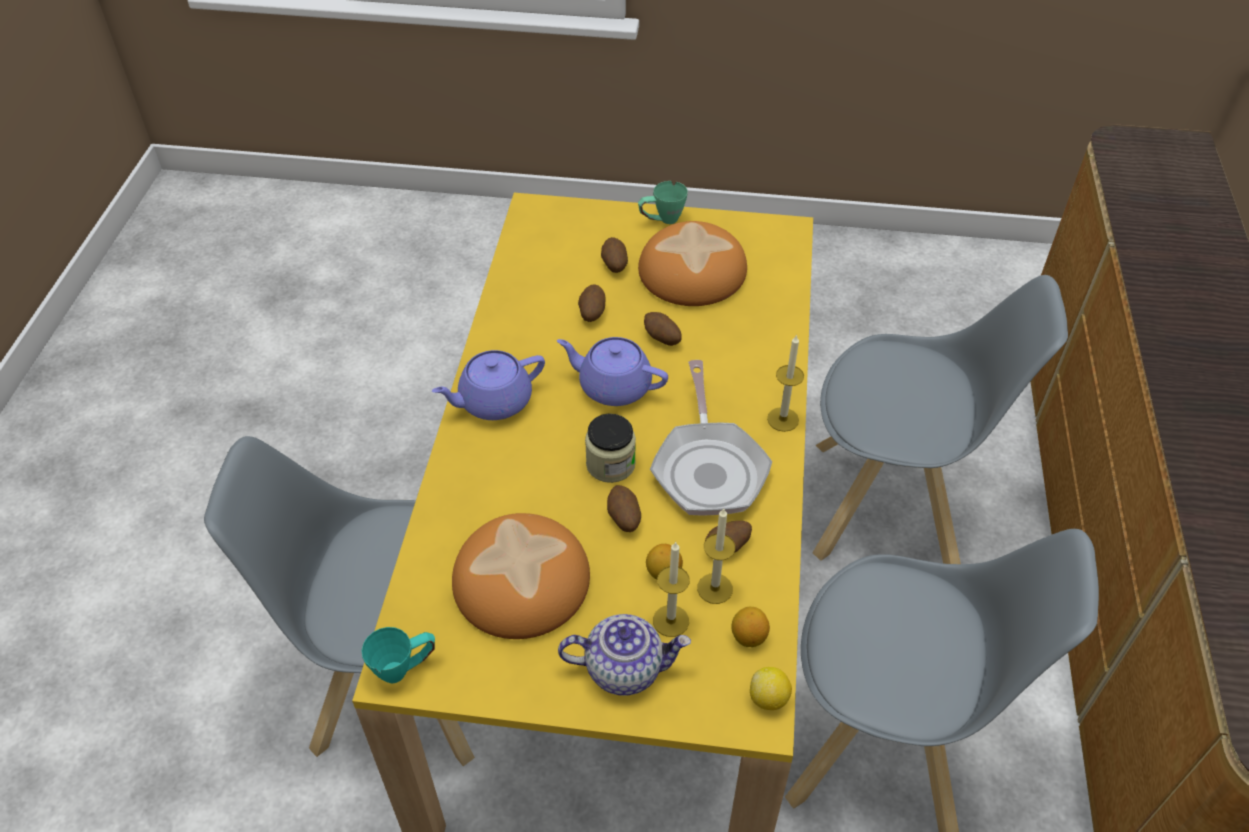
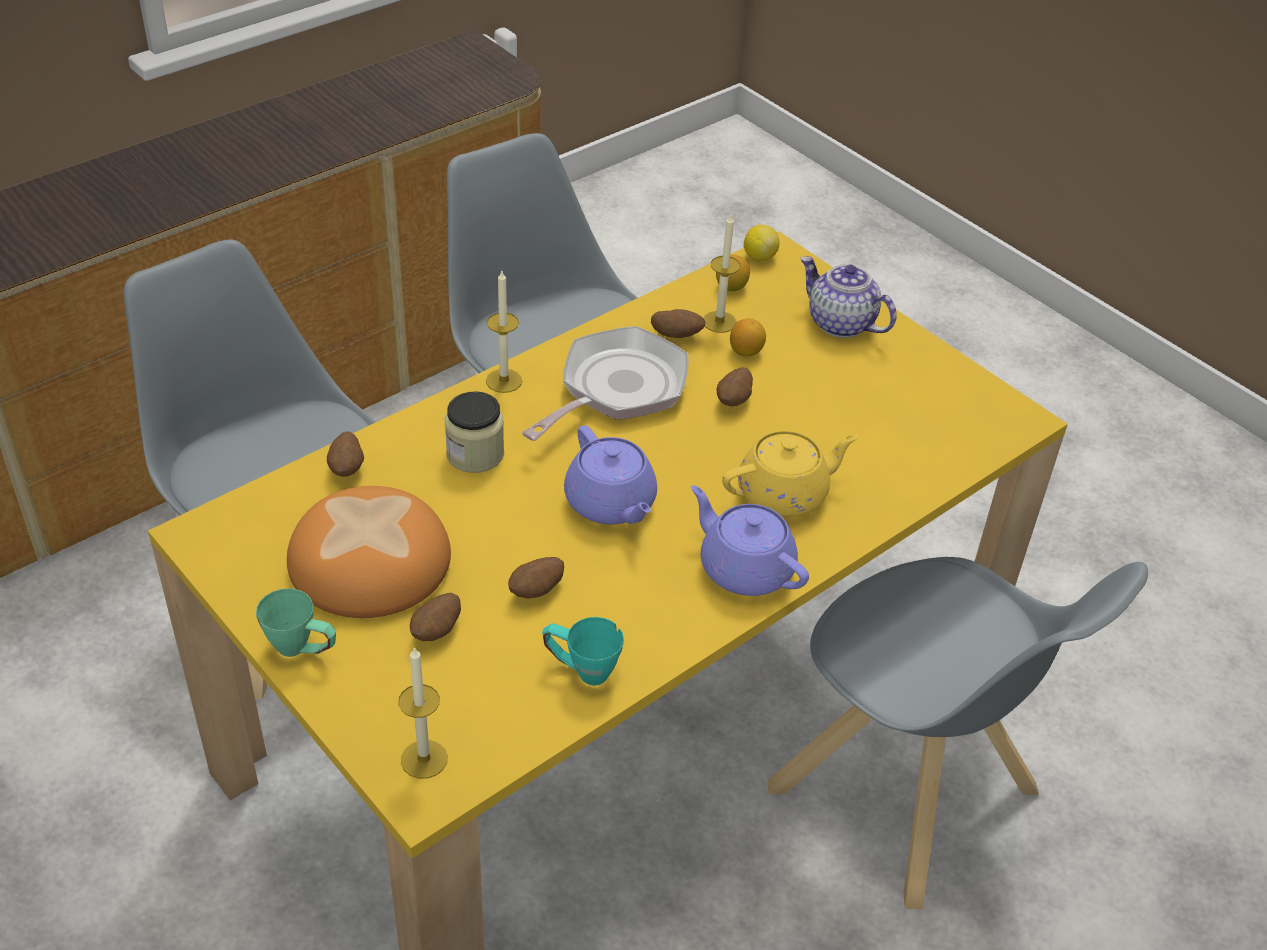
camera: 140 degrees left, 5 degrees down
turquoise mug [361,627,435,683] -> turquoise mug moved to [542,617,624,686]
purple teapot [432,350,545,420] -> purple teapot turned 150 degrees counterclockwise [691,485,809,596]
bread [452,513,590,639] -> none
jar [585,414,636,483] -> jar moved to [445,391,504,473]
potato [644,312,682,346] -> potato moved to [327,431,364,477]
candle [653,541,690,637] -> candle moved to [398,646,447,779]
none -> yellow teapot [722,431,859,517]

